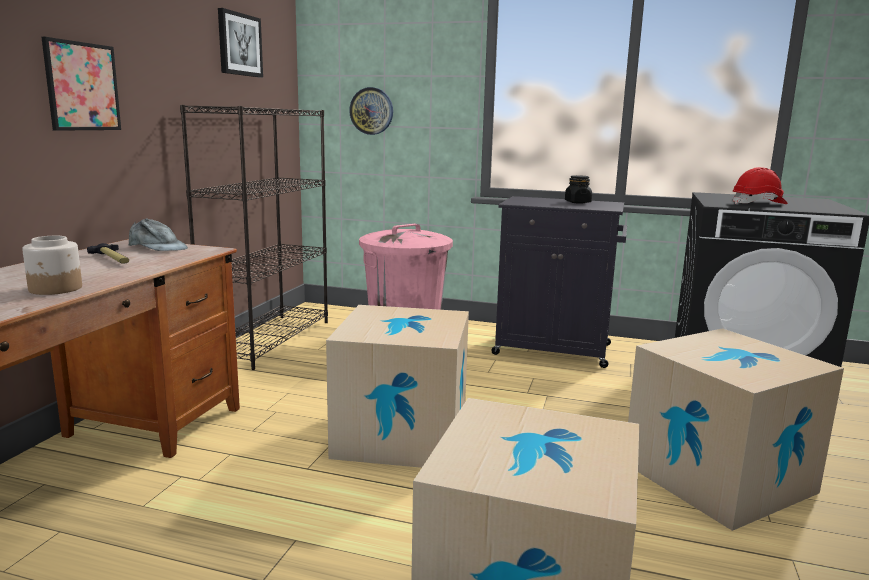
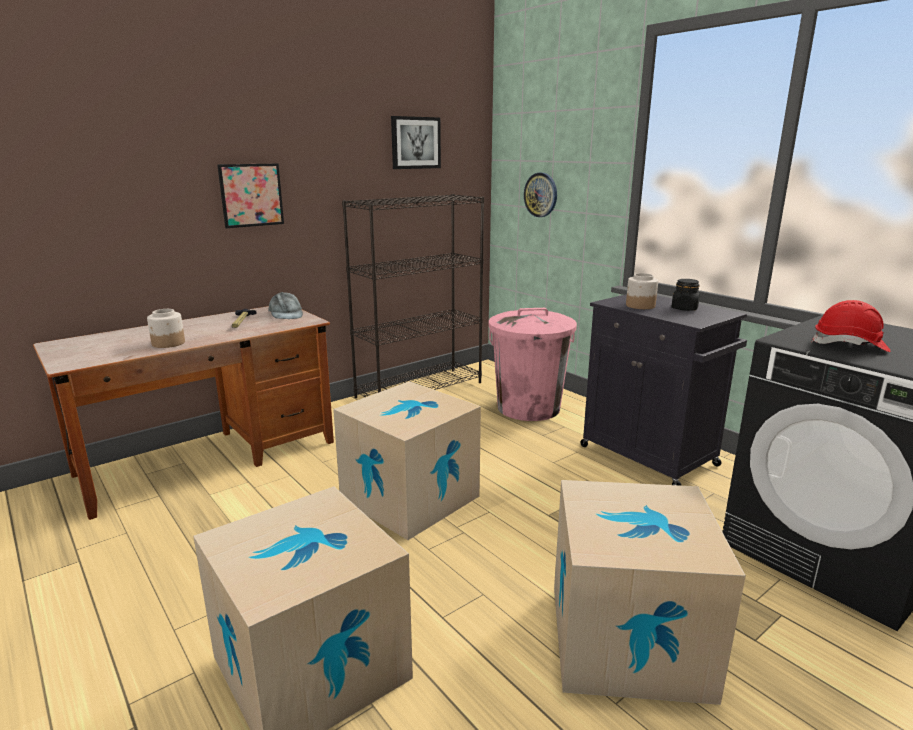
camera: 35 degrees right, 5 degrees up
none -> jar [626,273,658,309]

